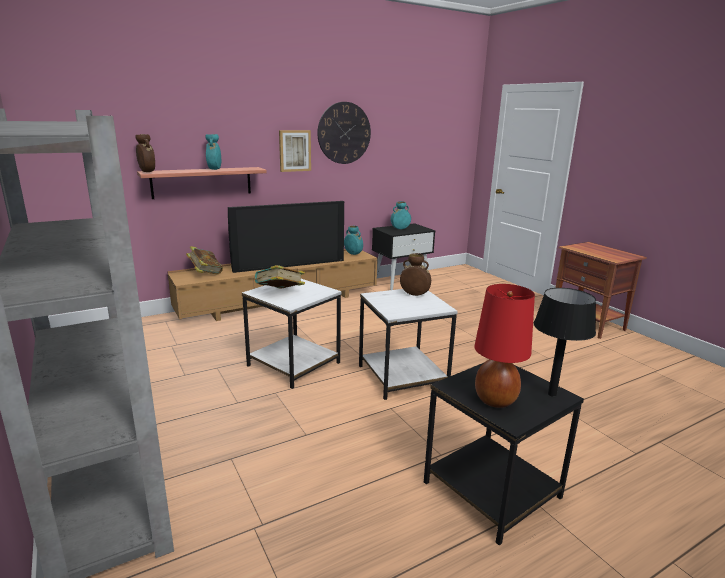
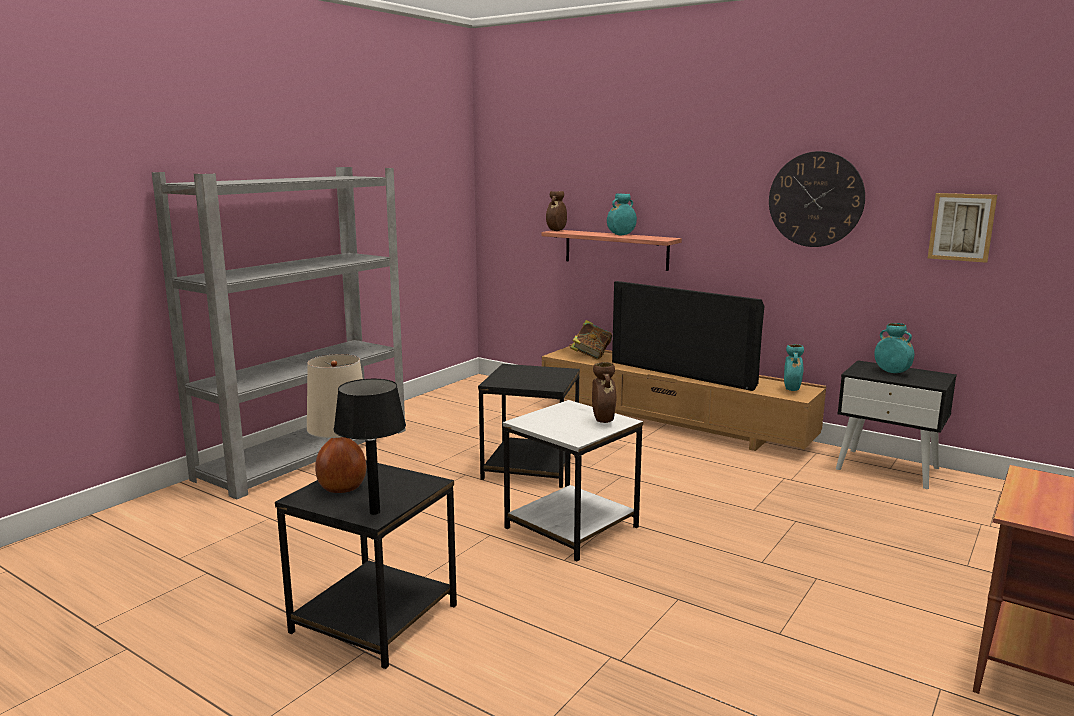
camera: 65 degrees right, 5 degrees down
white side table [242,279,342,389] -> black side table [478,364,580,488]
book [255,265,305,289] -> none
picture [279,130,311,172] -> picture moved to [928,193,997,263]
red table lamp [474,284,535,408] -> beige table lamp [307,354,366,493]

